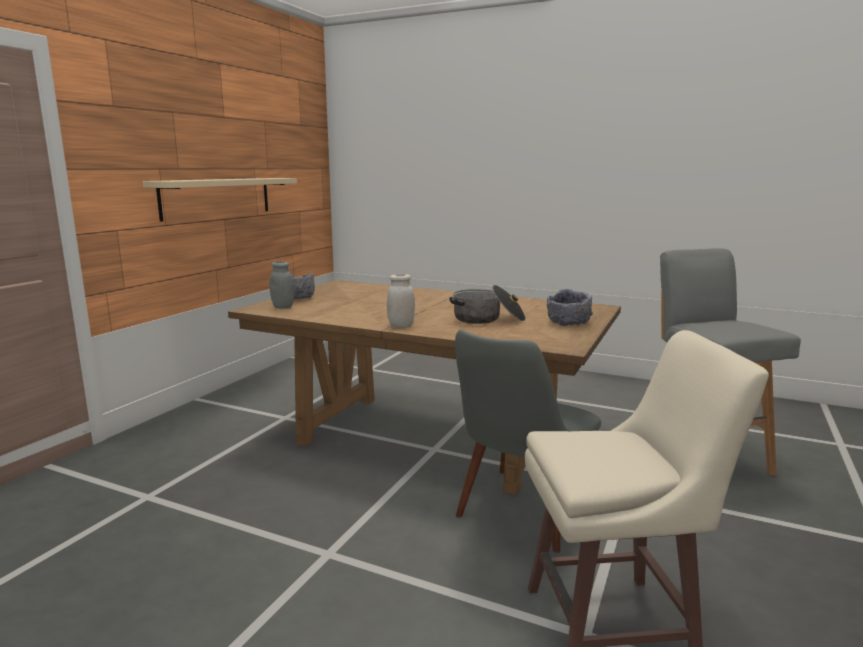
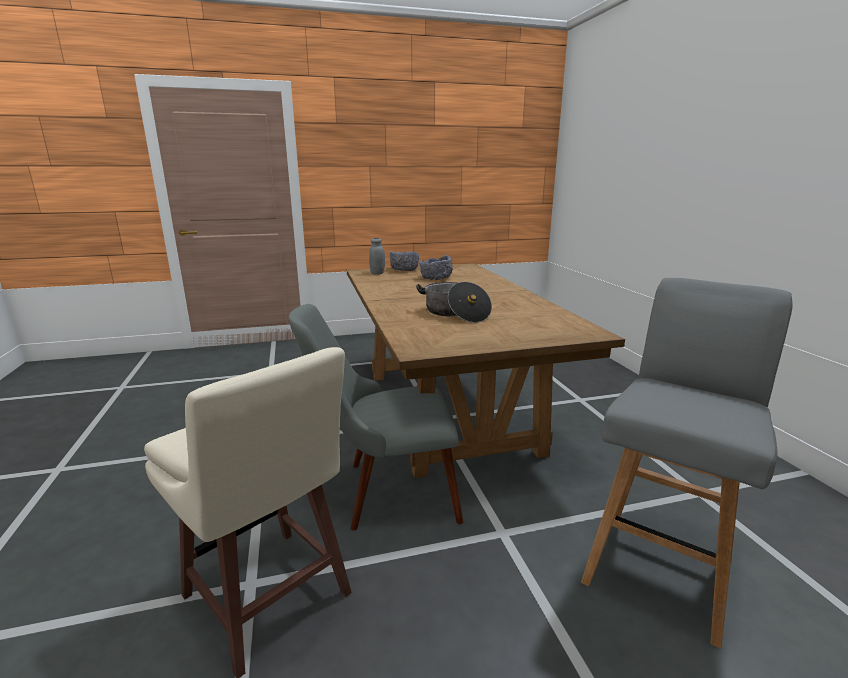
camera: 50 degrees right, 5 degrees up
beige shelf [143,178,297,222] -> none
white jar [387,274,415,327] -> none
grey bowl [547,289,593,326] -> grey bowl moved to [420,255,453,280]

